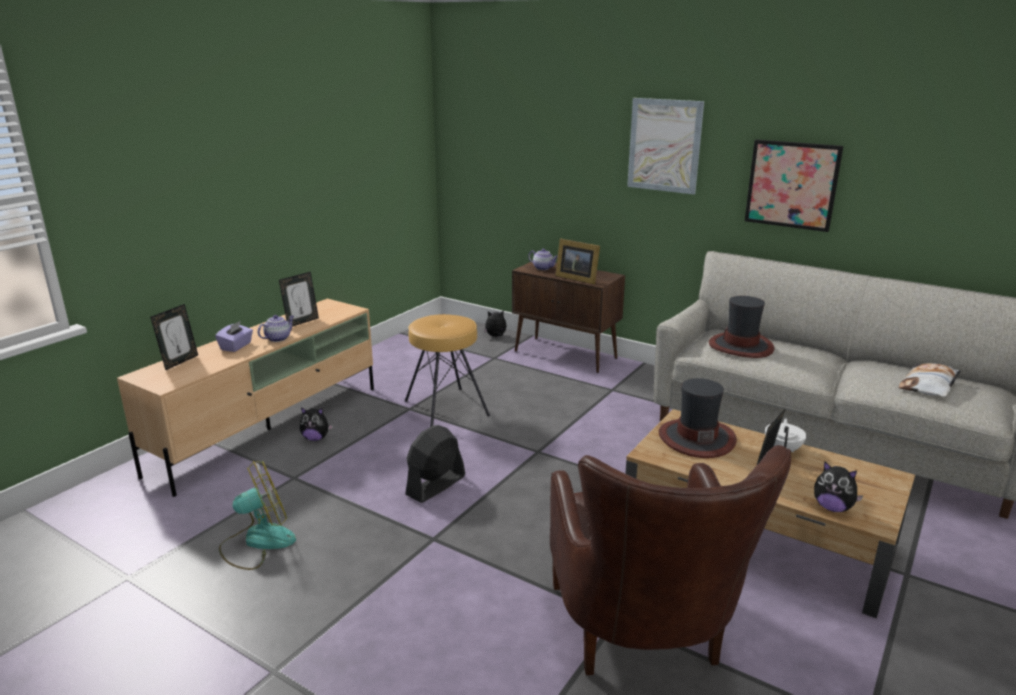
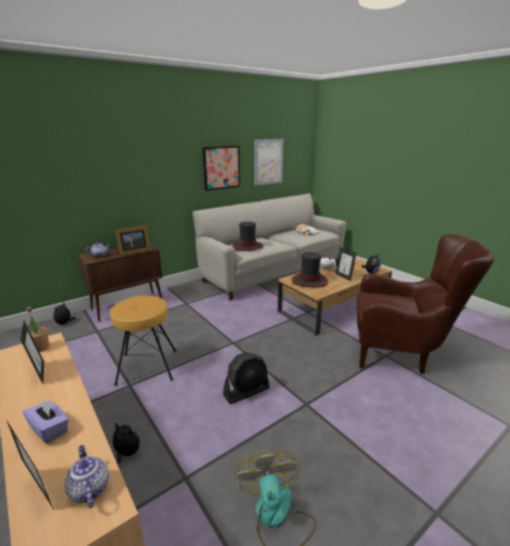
camera: 70 degrees left, 0 degrees up
teapot [258,315,294,342] -> teapot moved to [64,445,109,508]
plush toy [300,408,333,441] -> plush toy turned 90 degrees counterclockwise [108,423,140,463]
black fan [405,425,465,503] -> black fan turned 90 degrees counterclockwise [223,352,269,404]
picture [627,98,704,194] -> picture moved to [254,139,284,186]
none -> potted plant [27,306,49,352]

